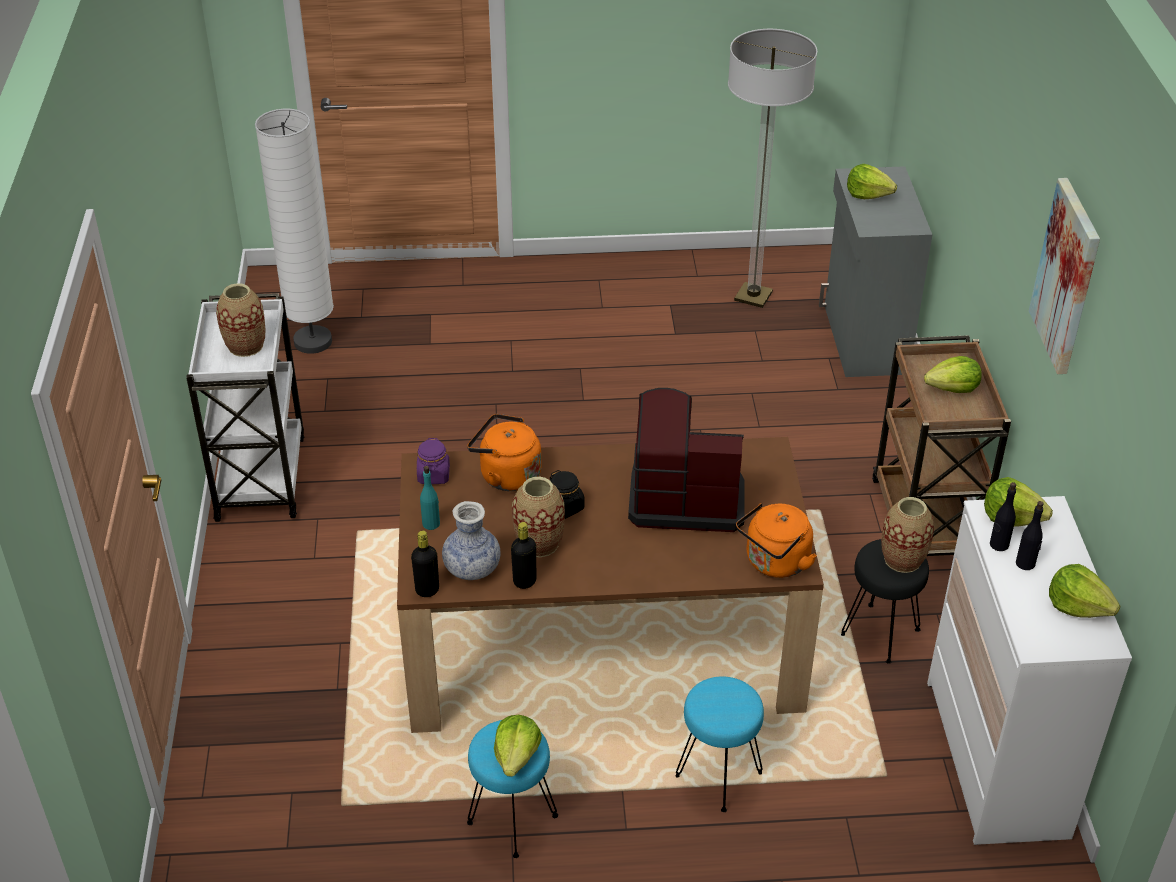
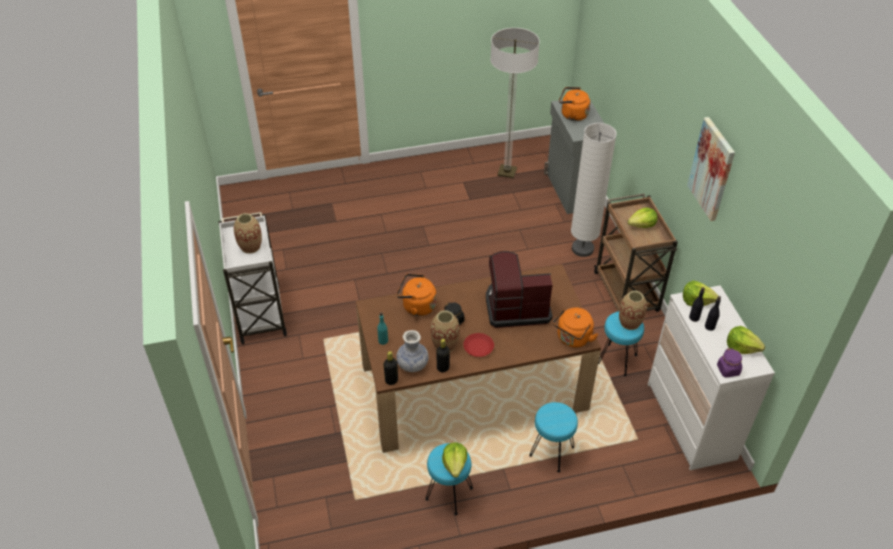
camera: 10 degrees left, 5 degrees up
white floor lamp [255,109,334,354] -> white floor lamp moved to [571,123,617,257]
purple jar [417,438,450,484] -> purple jar moved to [717,348,742,377]
black stool [841,539,929,664] -> turquoise stool [598,311,644,376]
lettuce [847,164,897,199] -> orange kettle [559,87,590,121]
none -> red plate [463,333,494,357]

